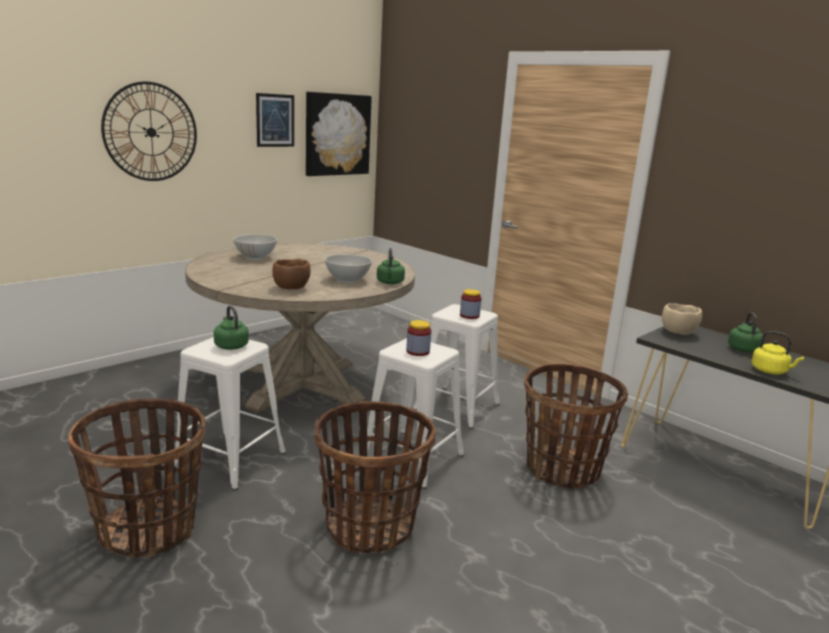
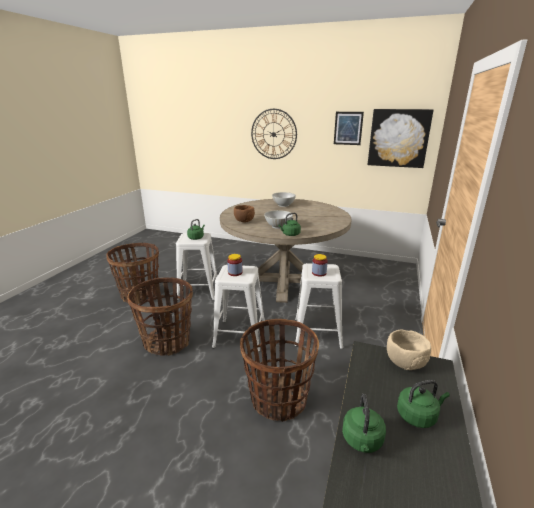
camera: 65 degrees right, 5 degrees up
yellow kettle [752,331,804,374] -> green kettle [342,394,386,453]

